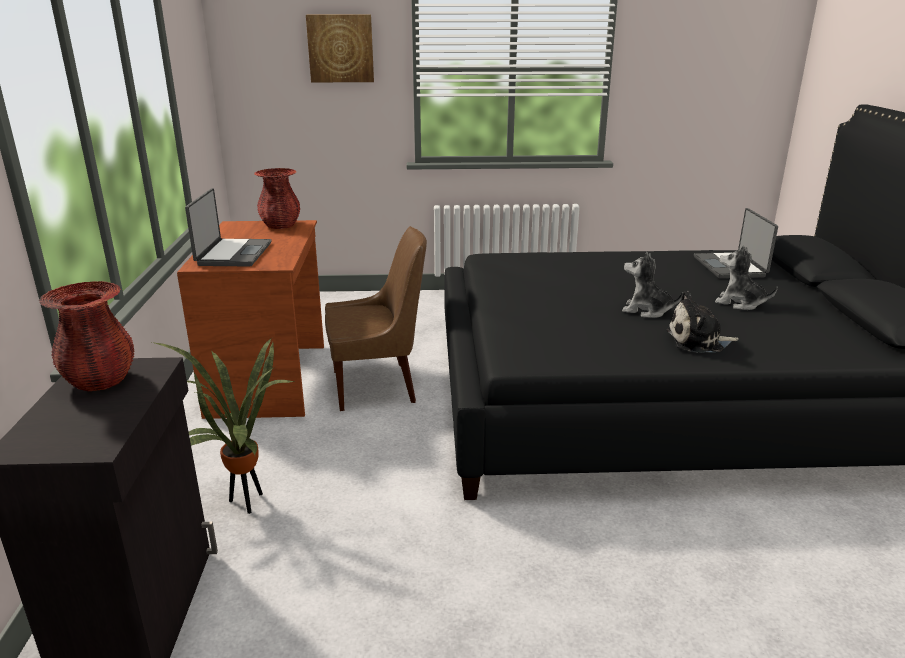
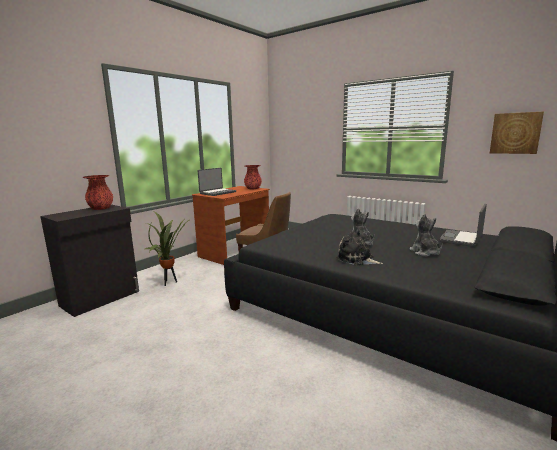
camera: 40 degrees right, 10 degrees down
picture [306,14,374,82] -> picture moved to [490,112,544,154]

